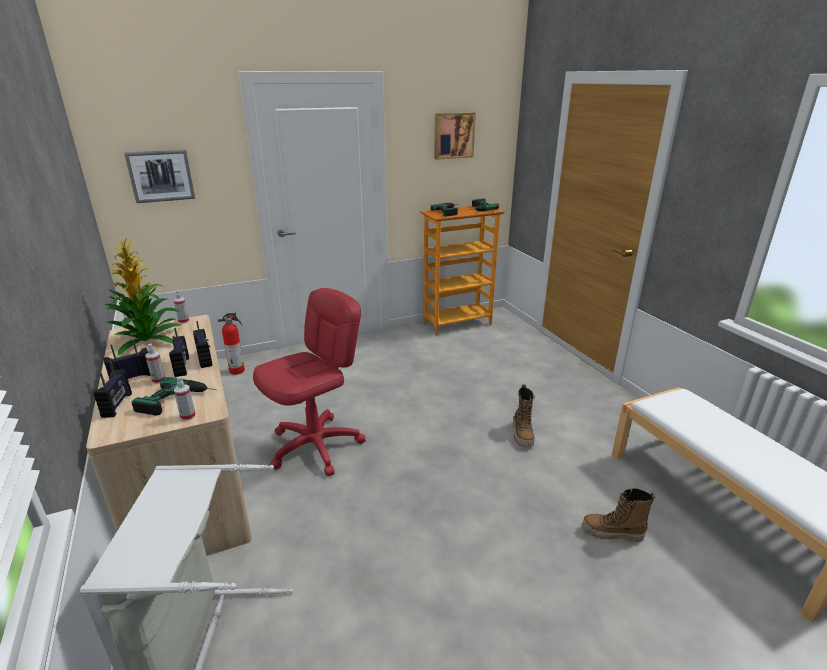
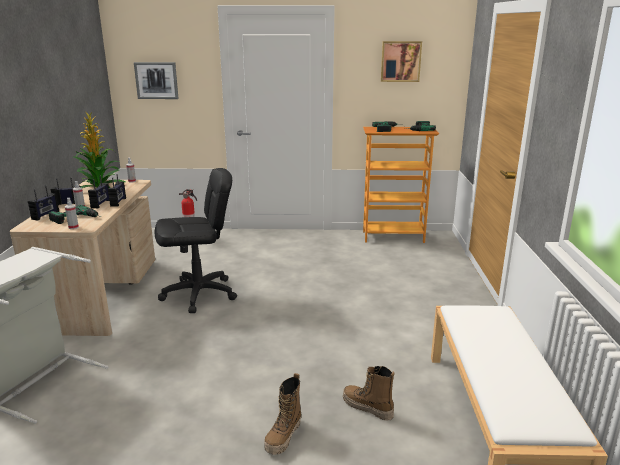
camera: 25 degrees right, 5 degrees down
red office chair [253,288,366,476] -> black office chair [155,168,237,313]
boot [513,384,535,447] -> boot moved to [264,373,301,455]

